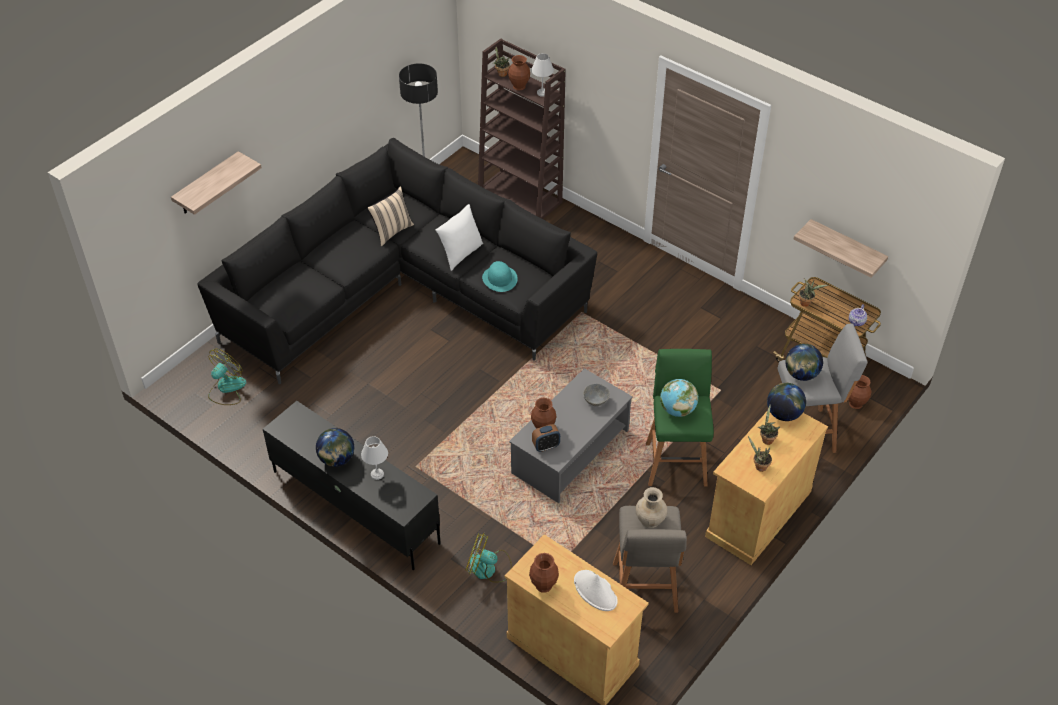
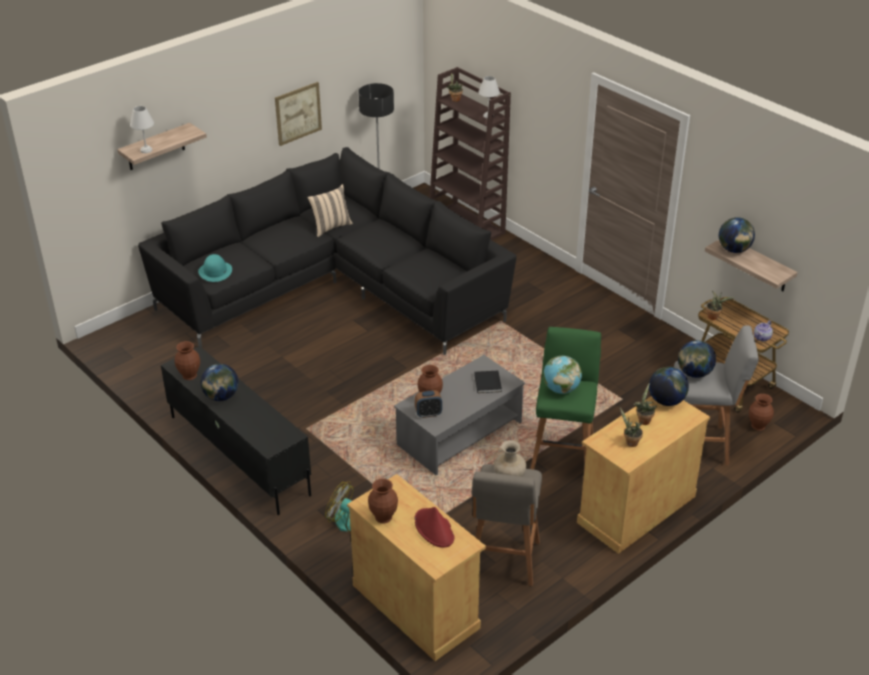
camera: 10 degrees right, 10 degrees down
fan [208,349,247,405] -> none
white table lamp [361,436,388,480] -> white table lamp moved to [130,106,154,153]
white pillow [435,204,483,271] -> none
turquoise hat [482,261,518,292] -> turquoise hat moved to [198,254,232,282]
brown vase [508,55,530,90] -> brown vase moved to [175,341,200,380]
white hat [574,570,618,611] -> red hat [414,507,455,548]
grey bowl [583,384,610,406] -> black book [474,371,502,393]
none -> picture [275,82,322,146]
none -> globe [719,217,755,253]

